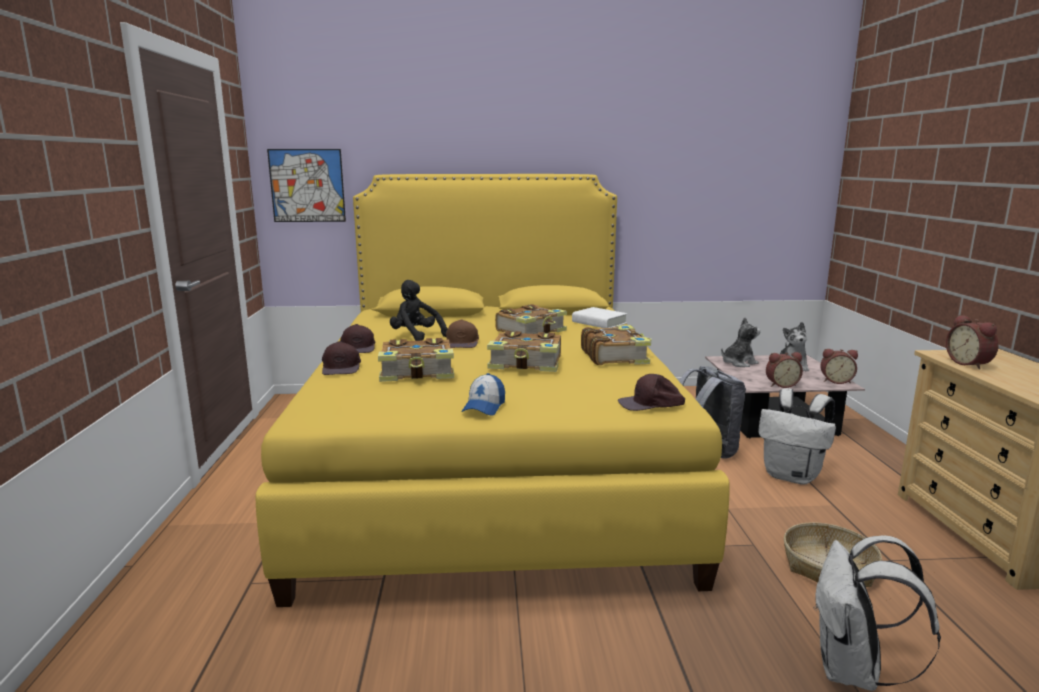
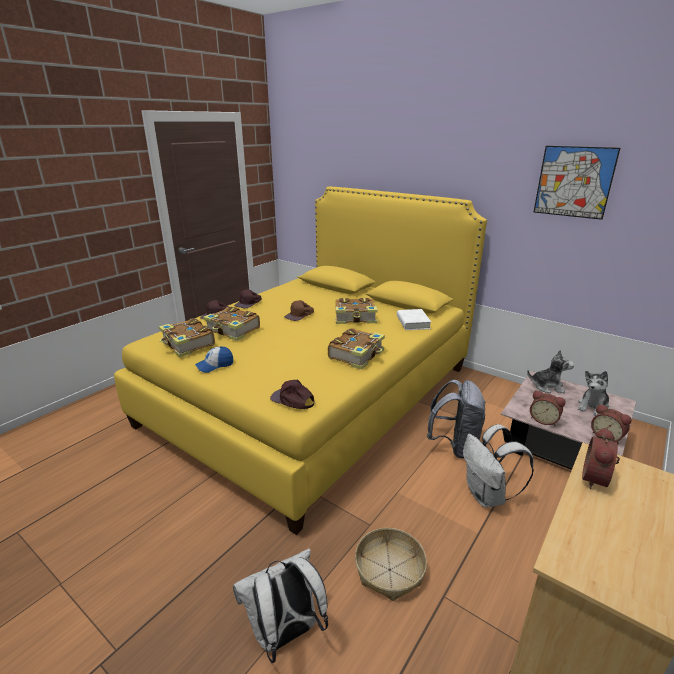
camera: 40 degrees right, 10 degrees up
picture [267,149,346,222] -> picture moved to [534,146,620,220]
black plush toy [390,280,448,341] -> none
book [487,331,561,372] -> book moved to [159,318,215,357]

